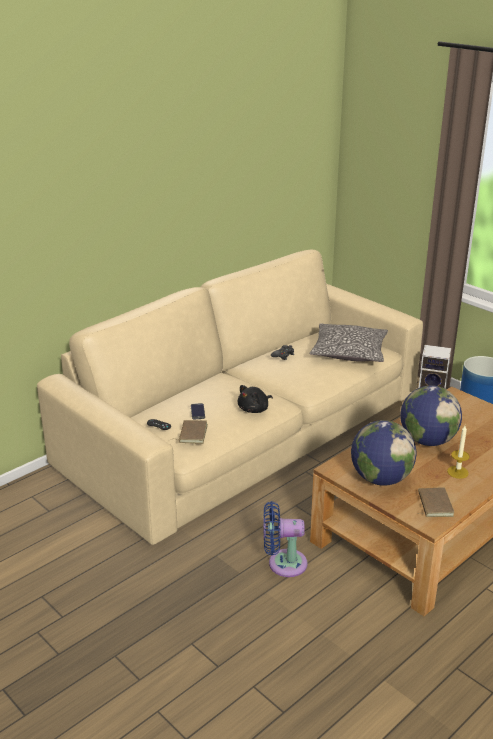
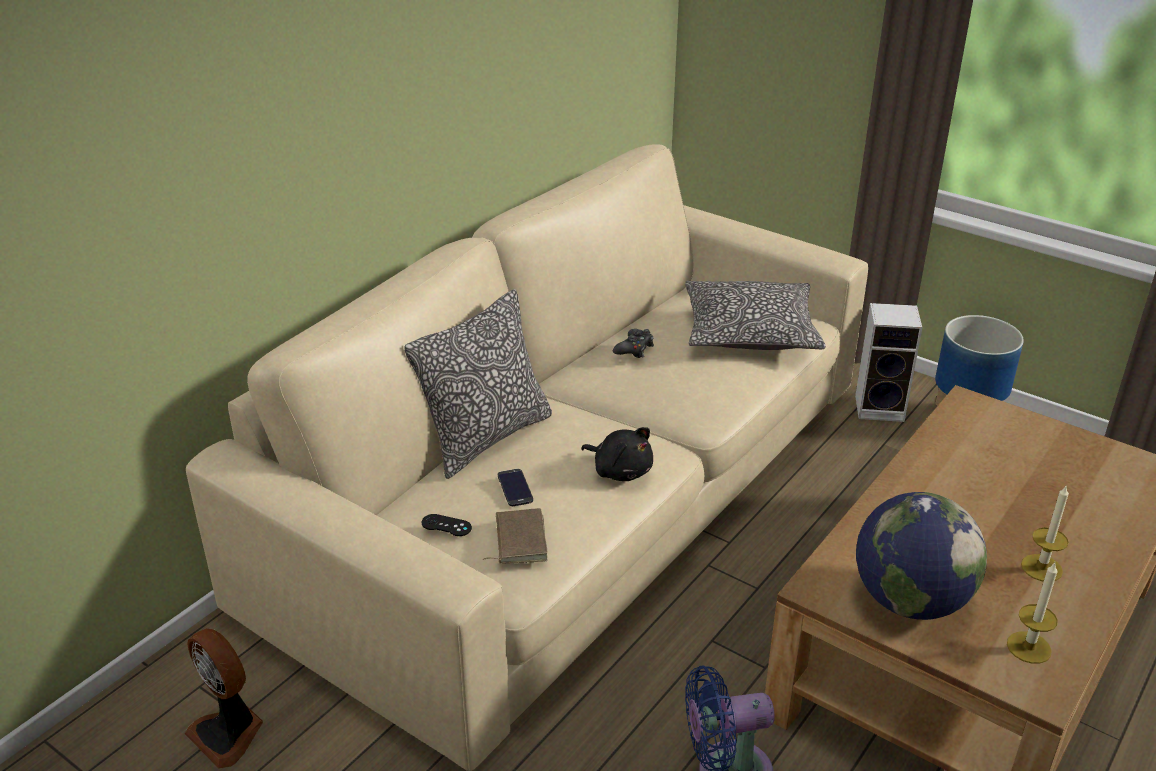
camera: 10 degrees left, 5 degrees up
black plush toy [238,385,273,413] -> black plush toy turned 90 degrees counterclockwise [581,427,653,481]
globe [400,385,462,446] -> none
brown book [417,487,454,517] -> candle [1007,563,1058,664]
none -> fan [184,629,263,769]
none -> pillow [404,289,552,479]

